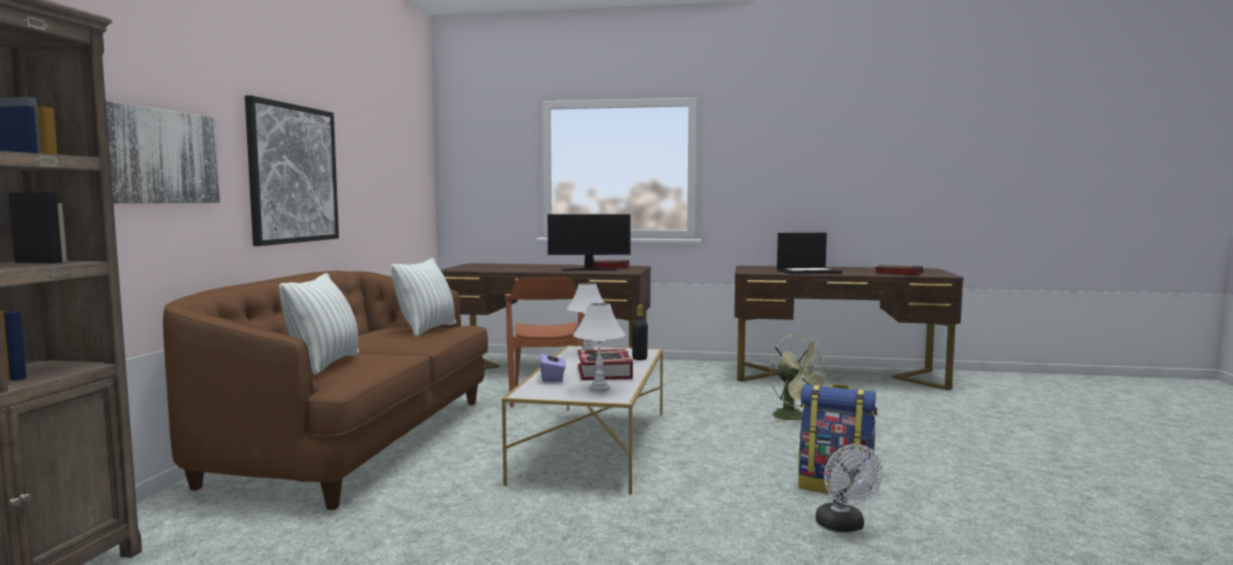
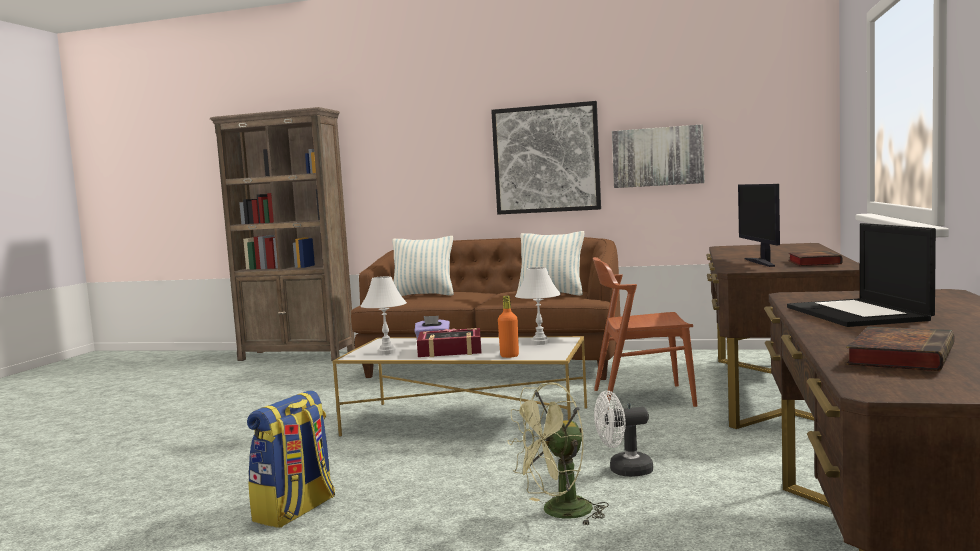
camera: 95 degrees right, 0 degrees up
picture [106,101,220,203] -> picture moved to [612,124,705,188]
black bottle [632,305,648,360] -> orange bottle [498,296,519,358]
white fan [816,444,883,532] -> white fan moved to [594,391,653,477]

